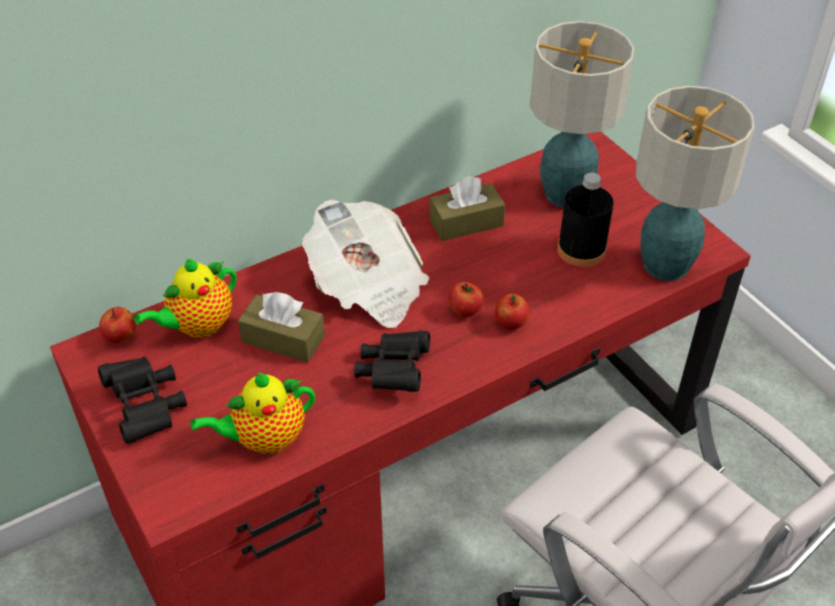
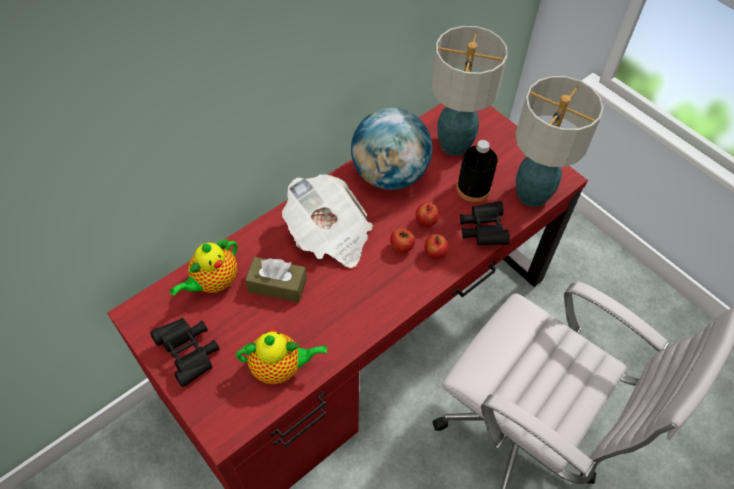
camera: 10 degrees left, 10 degrees up
apple [99,307,135,344] -> apple moved to [416,202,439,227]
teapot [190,373,315,454] -> teapot turned 150 degrees counterclockwise [236,329,327,384]
black binoculars [354,331,430,392] -> black binoculars moved to [460,201,510,246]
brown tissue box [429,176,505,241] -> globe [351,108,432,190]

